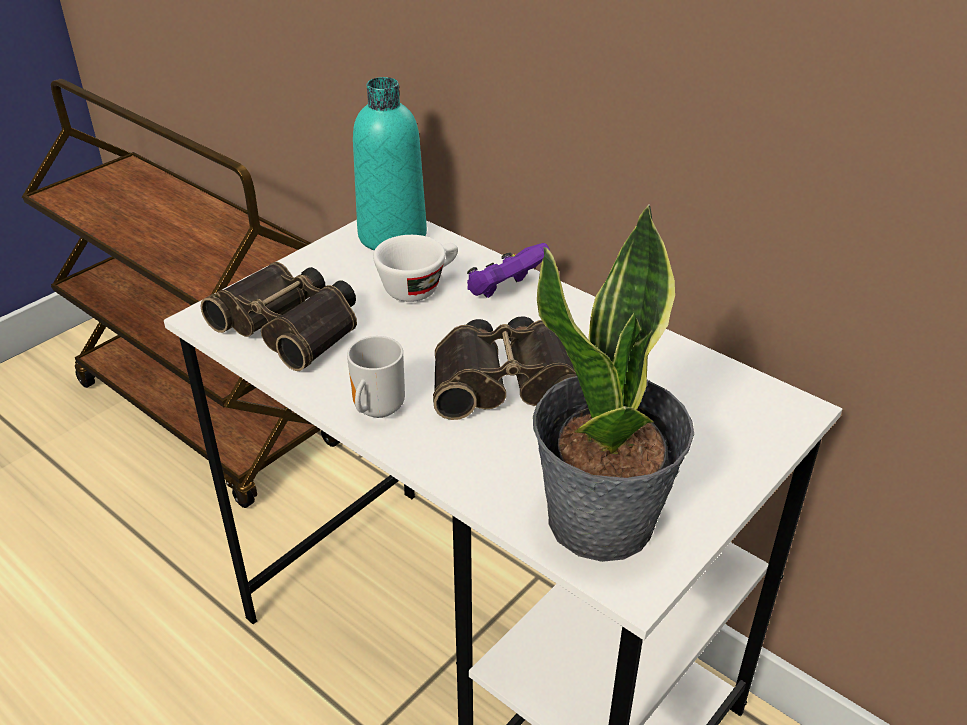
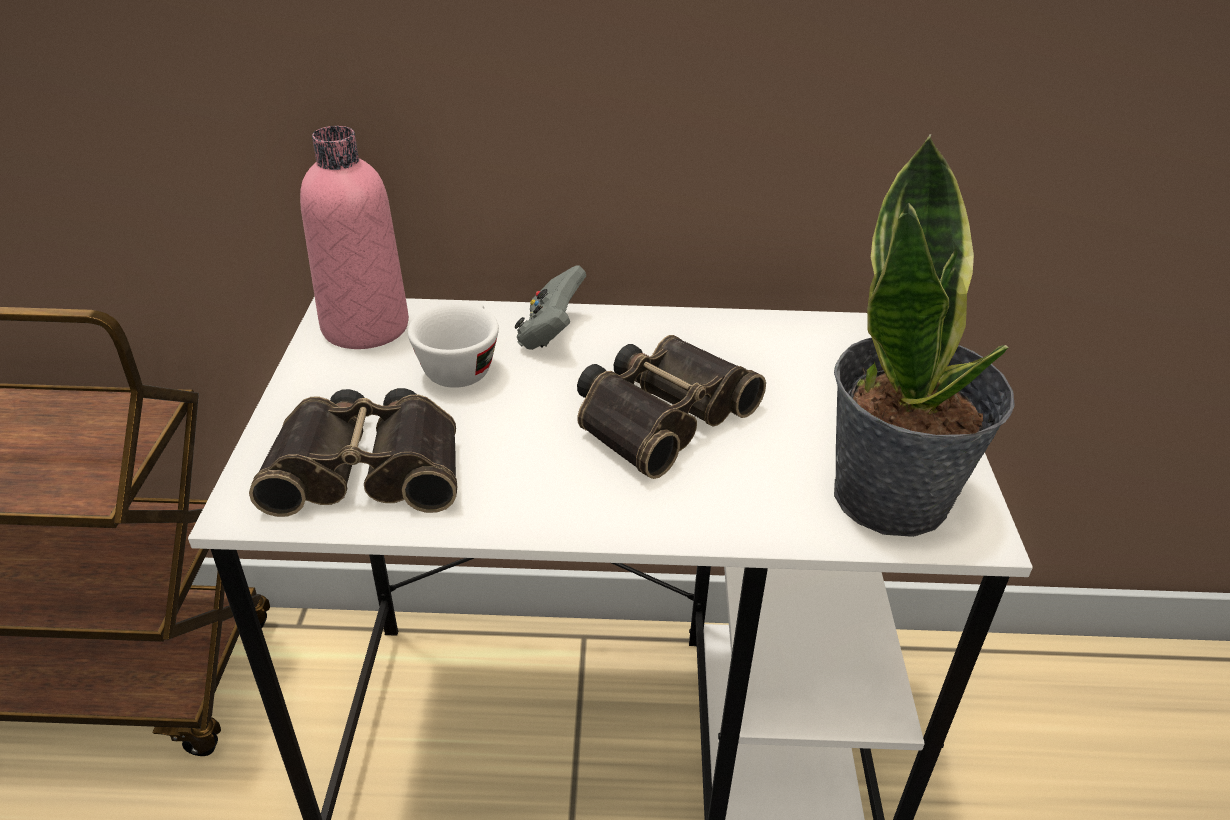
camera: 40 degrees left, 0 degrees up
mug [347,336,405,418] -> none
turquoise bottle [353,77,427,250] -> pink bottle [300,126,409,349]
purple game controller [467,243,550,298] -> grey game controller [515,266,586,350]

